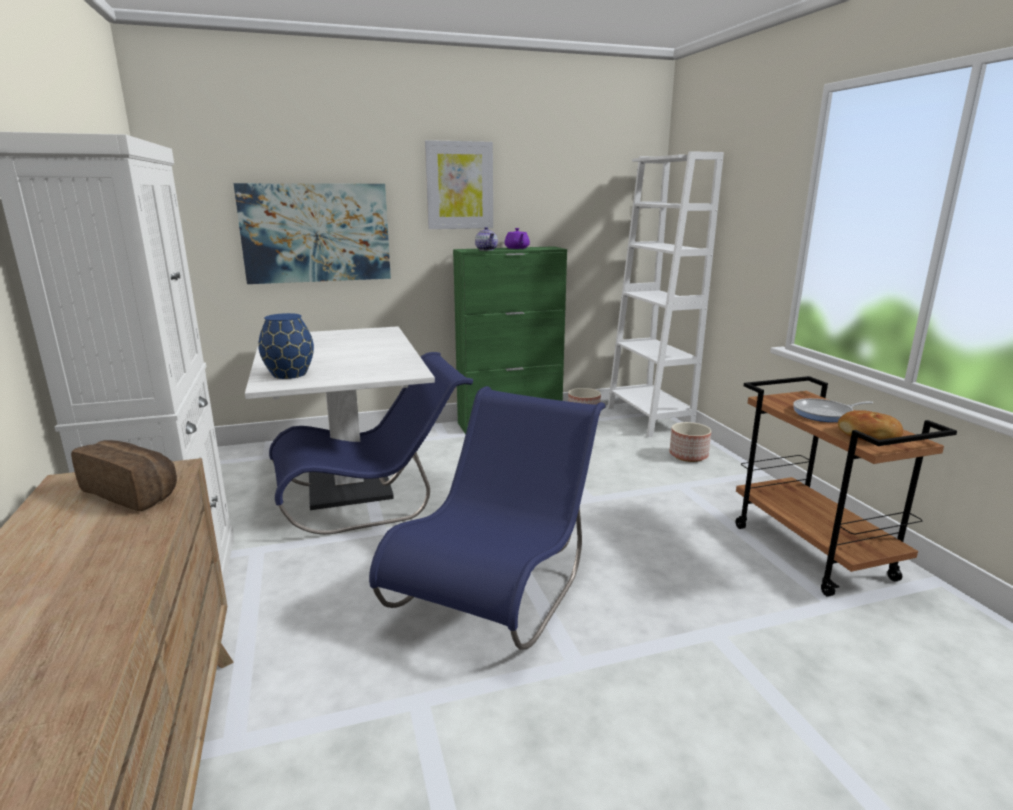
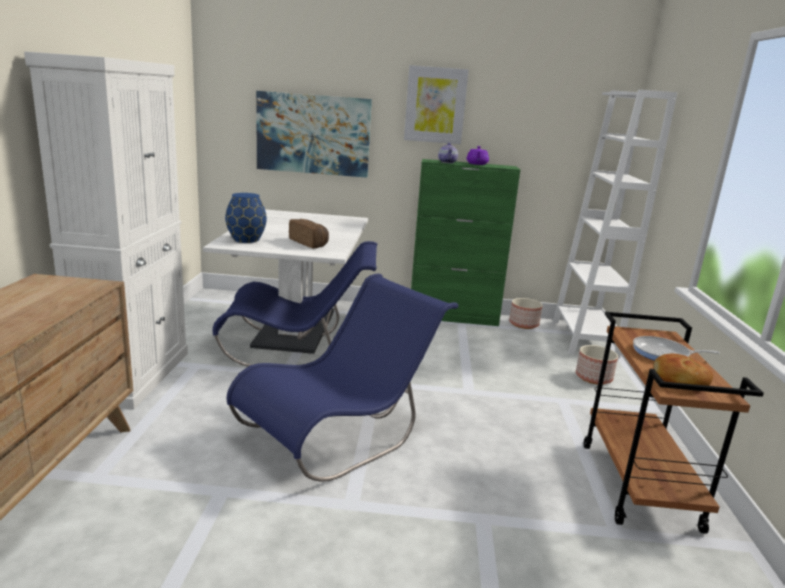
camera: 20 degrees right, 0 degrees up
bread [71,440,177,511] -> bread moved to [289,219,329,249]

